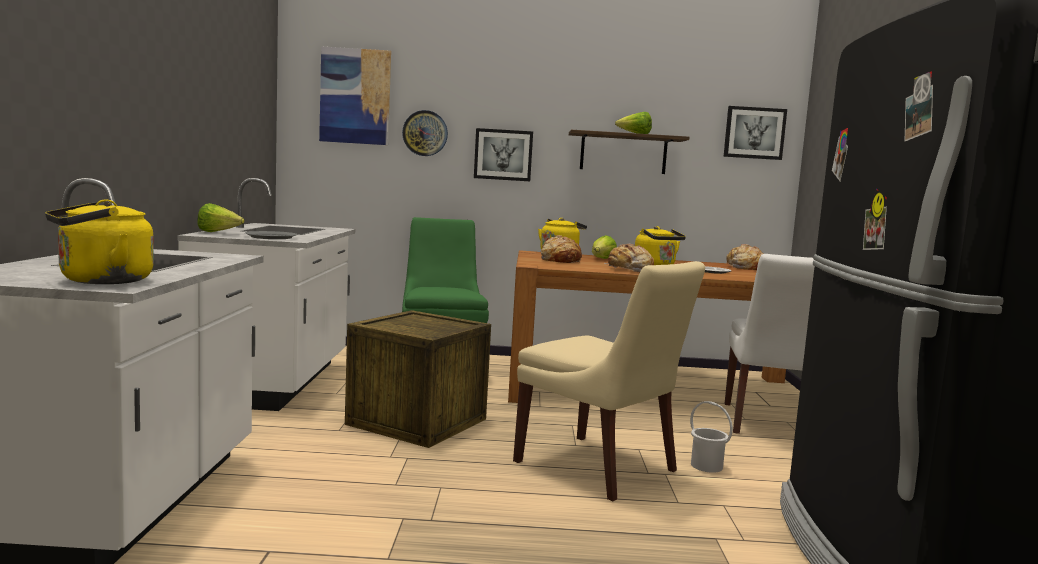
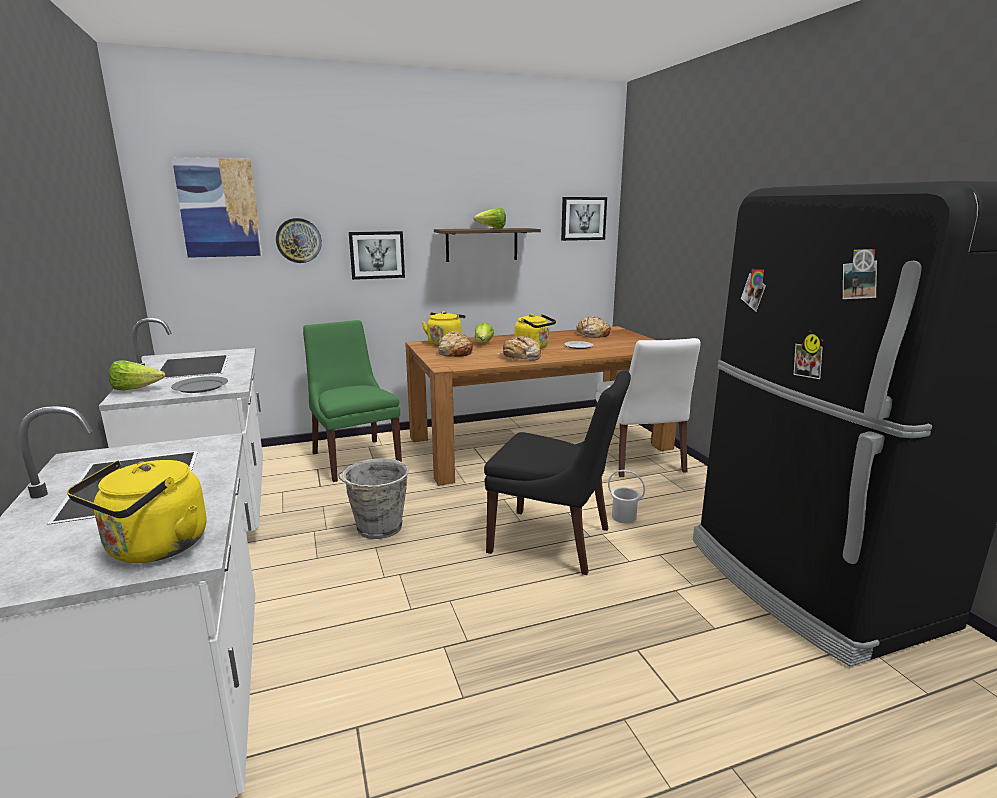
camera: 20 degrees left, 10 degrees up
crate [345,310,491,448] -> grey bucket [338,458,409,539]
beige chair [513,261,705,501] -> black chair [484,371,631,575]

